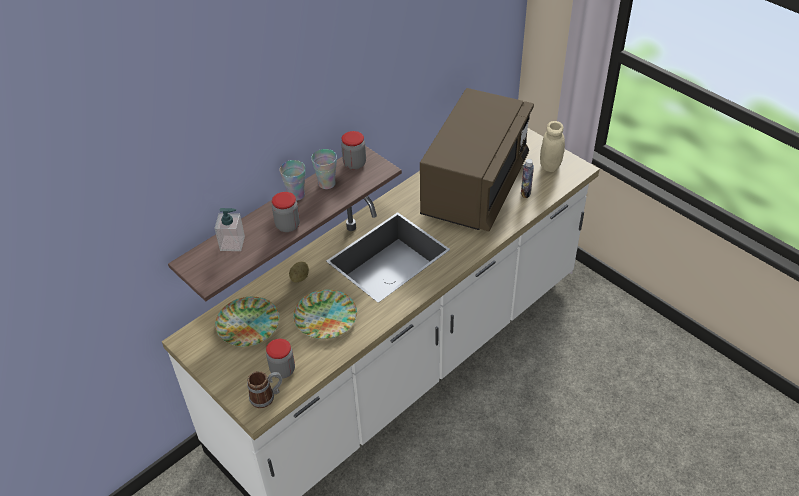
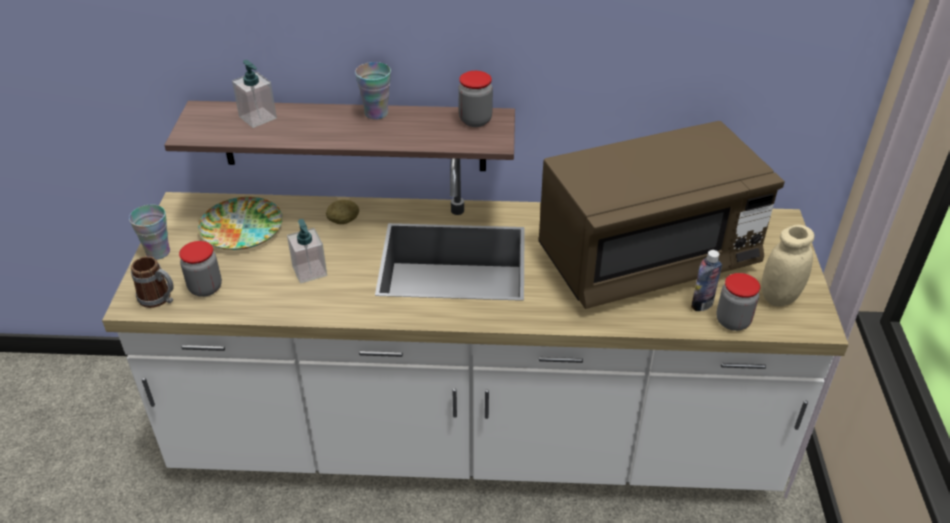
camera: 45 degrees right, 5 degrees down
jar [272,192,300,232] -> jar moved to [716,273,760,331]
plate [293,289,357,339] -> soap dispenser [287,219,327,284]
cup [311,149,337,189] -> cup moved to [129,205,170,260]

